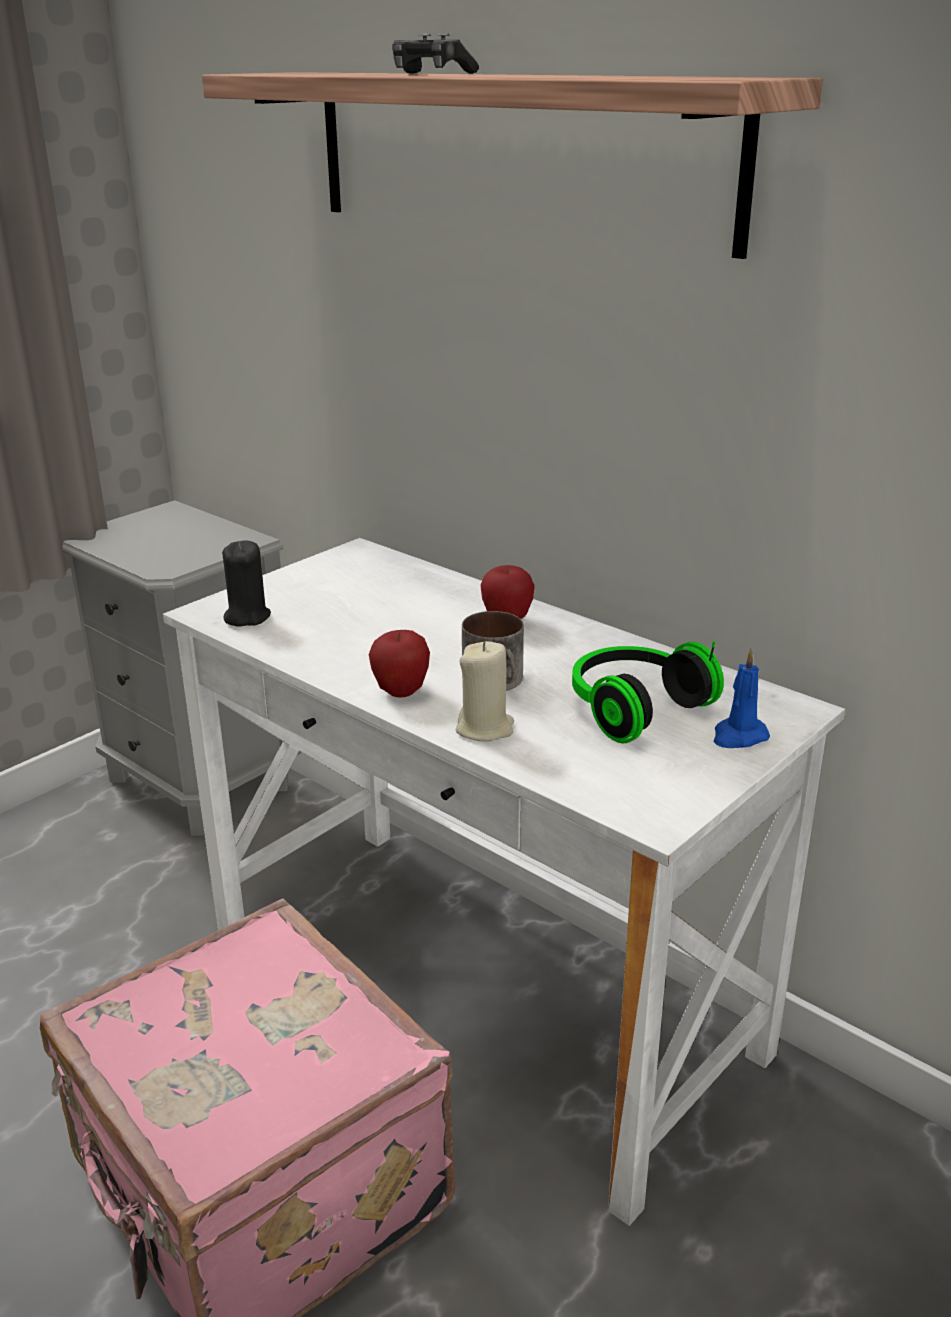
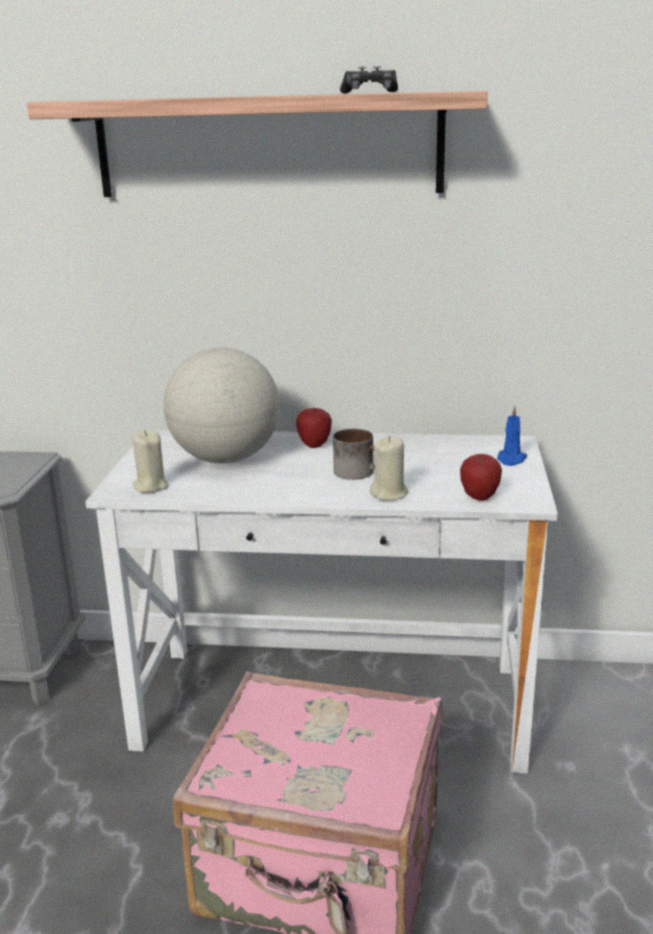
camera: 35 degrees left, 5 degrees down
black candle [222,540,271,626] -> beige candle [132,429,168,493]
apple [369,630,430,698] -> apple moved to [460,454,502,501]
game controller [392,32,479,74] -> game controller moved to [340,66,398,93]
headphones [572,641,724,743] -> none
none -> globe [164,347,280,463]

